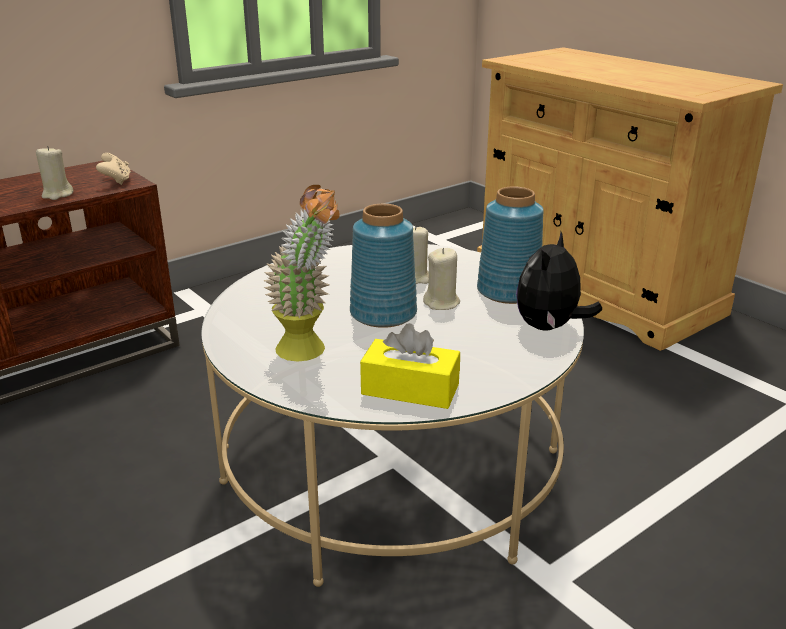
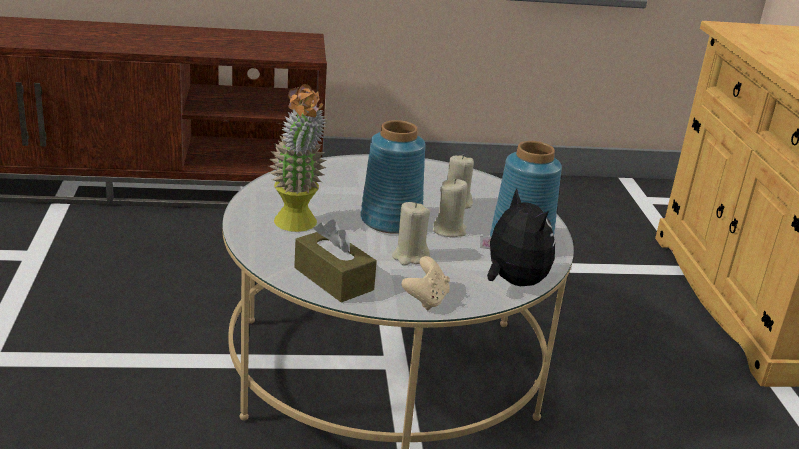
camera: 30 degrees right, 0 degrees up
beige candle [36,146,73,200] -> beige candle moved to [392,202,430,265]
beige game controller [96,153,131,185] -> beige game controller moved to [401,256,450,311]
yellow tissue box [360,323,460,409] -> brown tissue box [294,219,377,302]
plush toy [516,232,602,331] -> plush toy turned 90 degrees clockwise [480,188,555,286]

